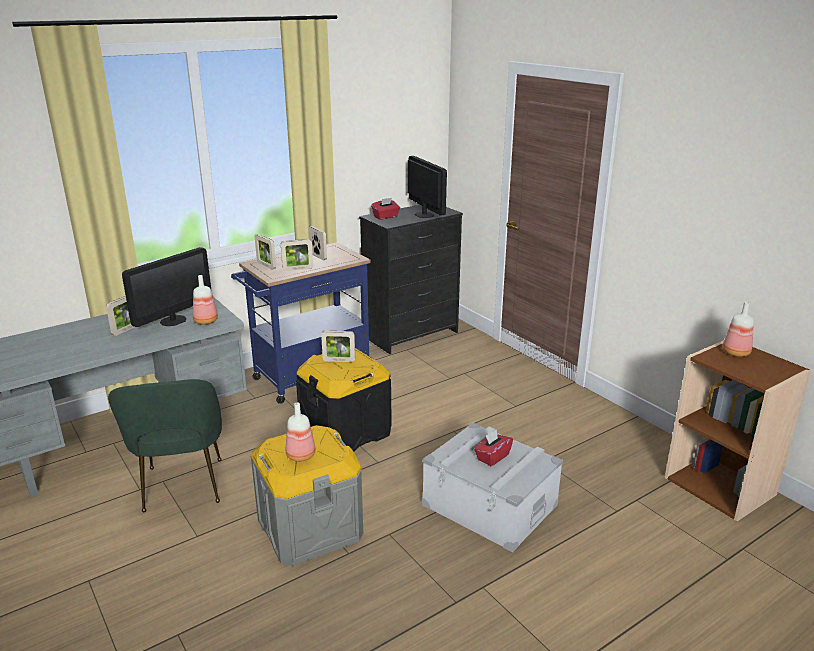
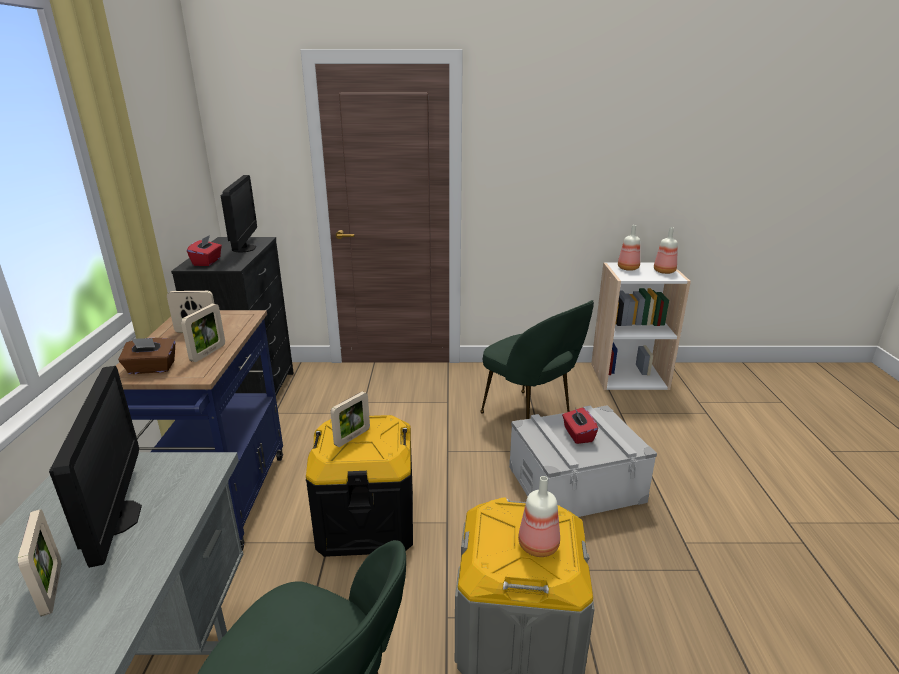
camera: 55 degrees left, 0 degrees up
bottle [193,275,218,325] -> bottle moved to [654,227,678,274]
picture frame [255,234,276,270] -> brown tissue box [118,338,175,374]
monitor [408,156,447,218] -> monitor turned 75 degrees clockwise [221,175,257,253]
brown bookcase [665,340,811,521] -> white bookcase [591,262,691,390]
none -> green chair [480,300,594,419]

